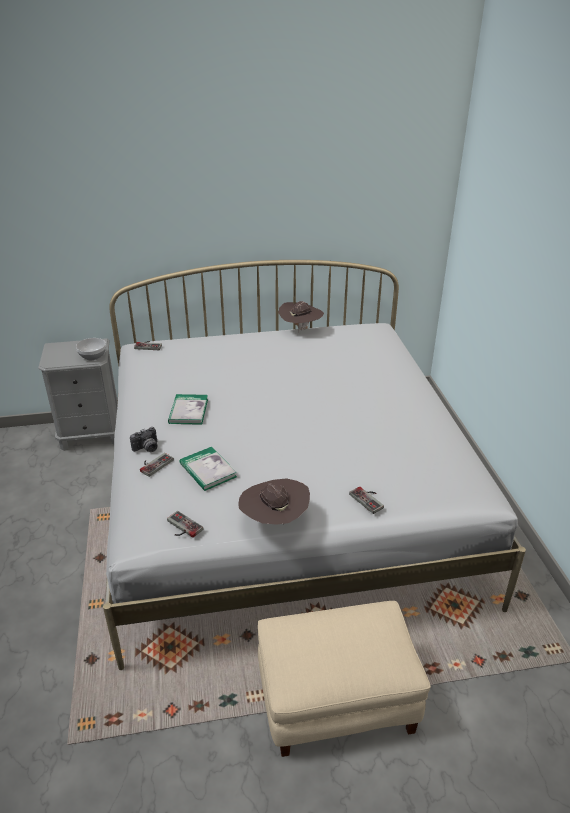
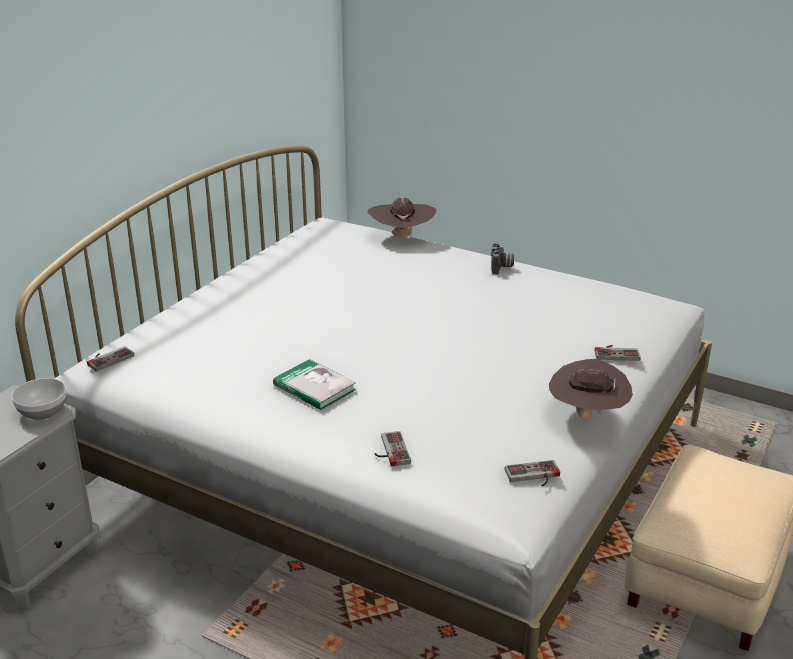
camera: 50 degrees left, 5 degrees down
camera [130,427,157,452] -> camera moved to [491,243,514,274]
book [180,447,237,491] -> none
brown hat [278,301,324,332] -> brown hat moved to [367,198,437,241]

